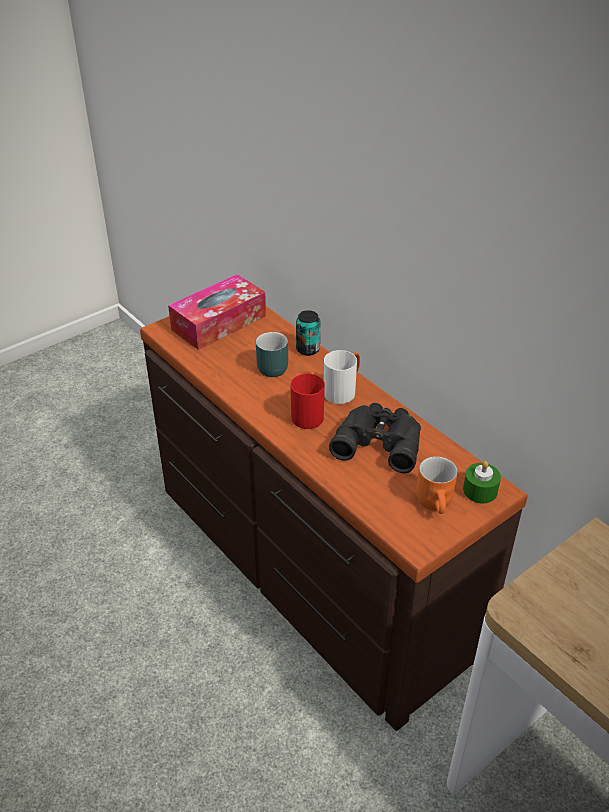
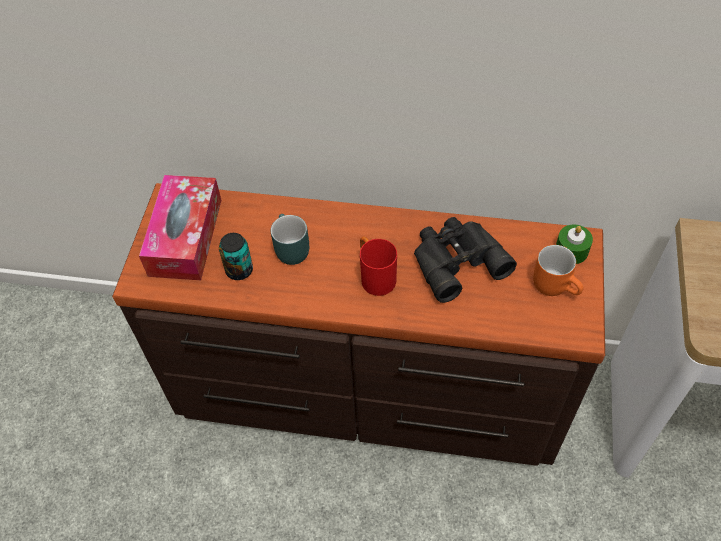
camera: 40 degrees left, 15 degrees up
can [296,310,320,356] -> can moved to [219,233,253,280]
white mug [324,350,360,404] -> none

